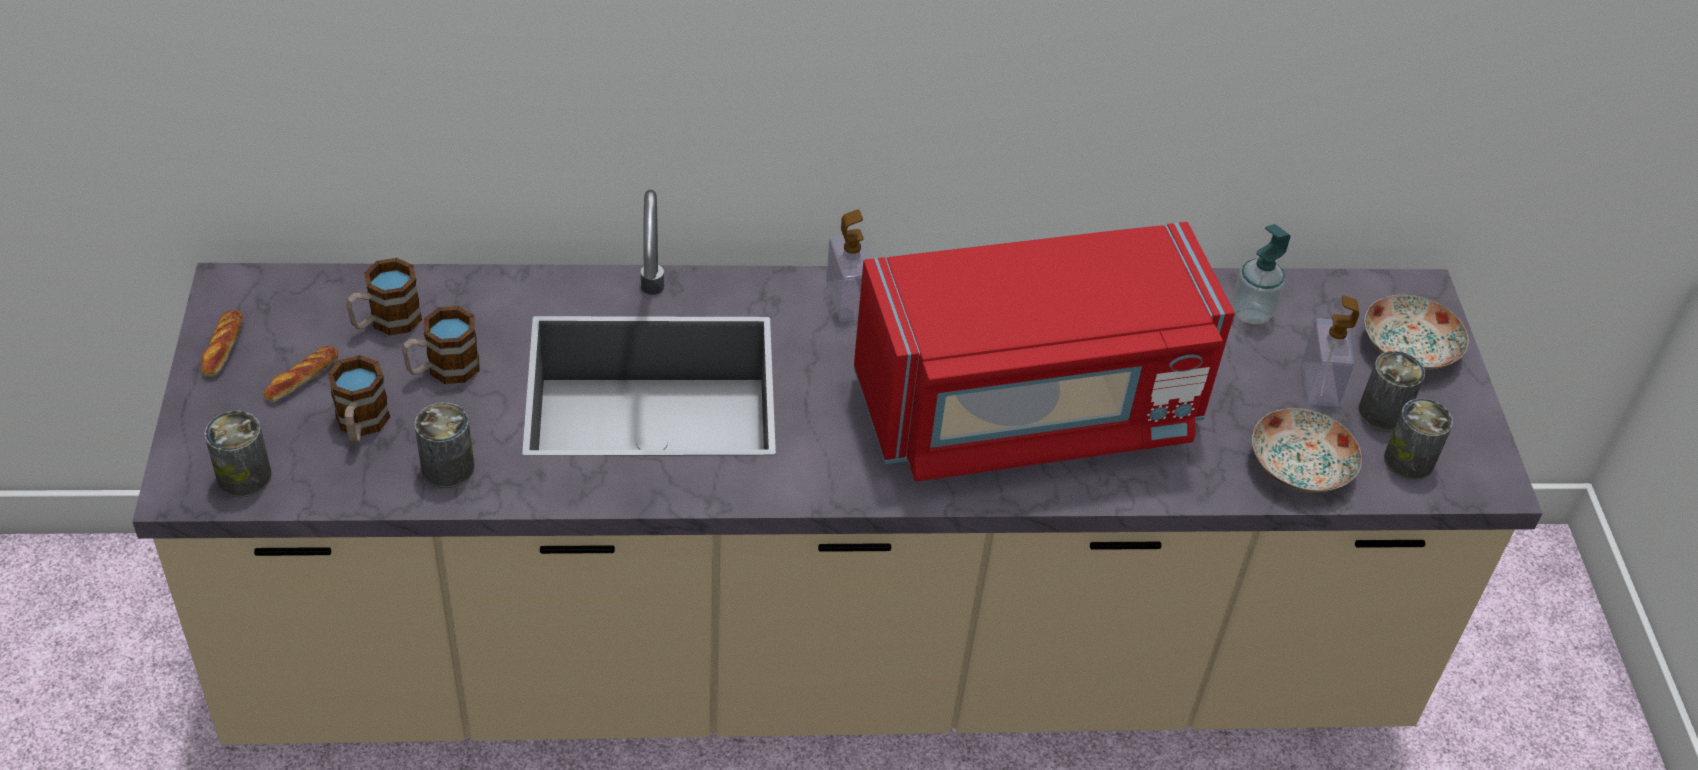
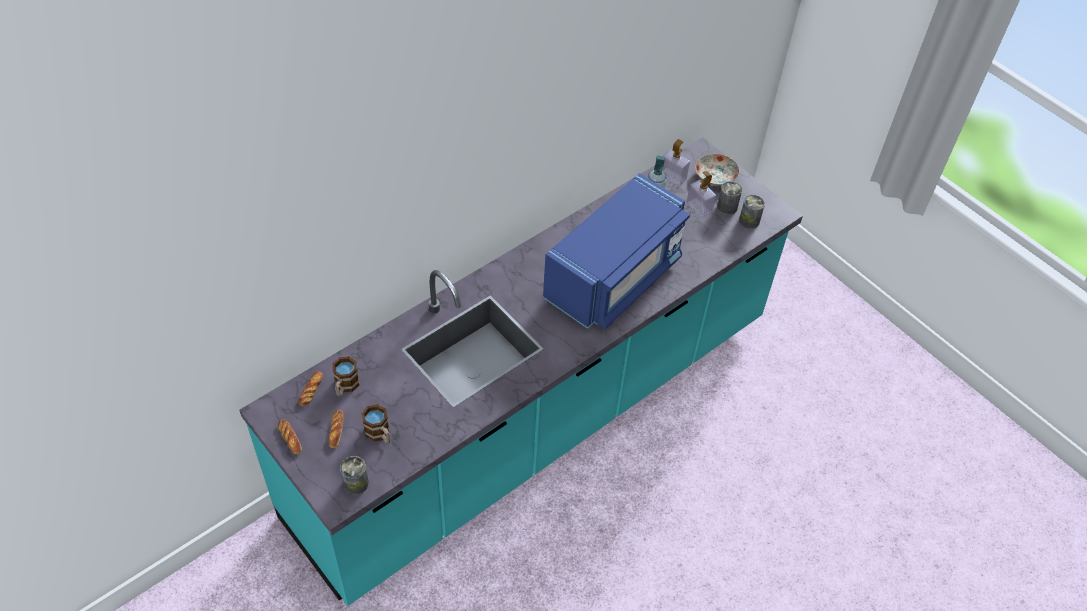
camera: 35 degrees left, 5 degrees up
beige counter [132,190,1543,745] -> turquoise counter [239,137,803,606]
mug [402,306,480,384] -> none
can [415,402,474,488] -> none
soap dispenser [826,210,869,322] -> soap dispenser moved to [662,139,690,186]
red microwave [854,222,1235,482] -> blue microwave [543,173,690,329]
plate [1252,408,1362,493] -> none
none -> bread [299,371,323,407]

